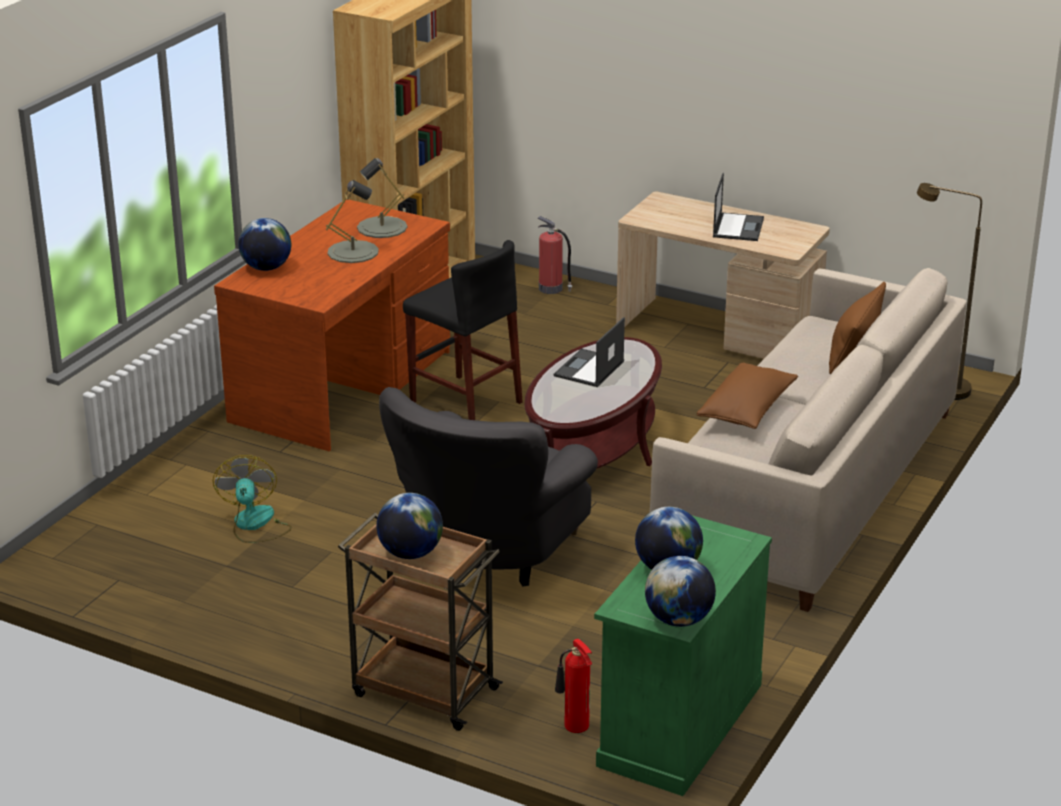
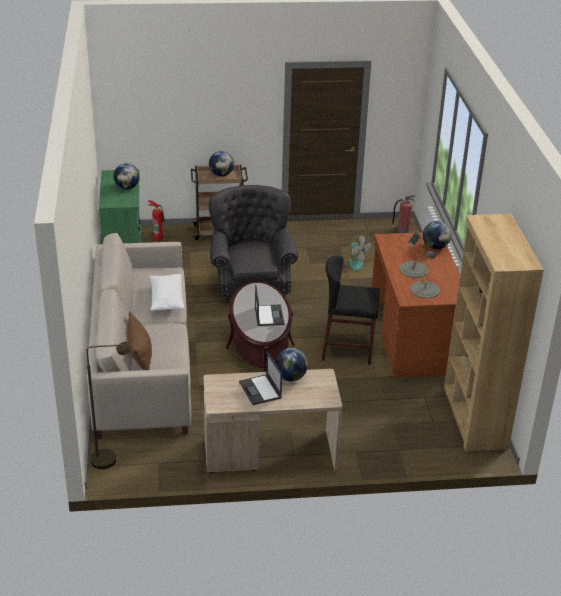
camera: 145 degrees right, 5 degrees up
fire extinguisher [537,216,572,294] -> fire extinguisher moved to [391,195,415,233]
globe [645,556,716,627] -> globe moved to [275,348,308,381]
brown pillow [697,363,798,429] -> white pillow [149,274,184,311]

